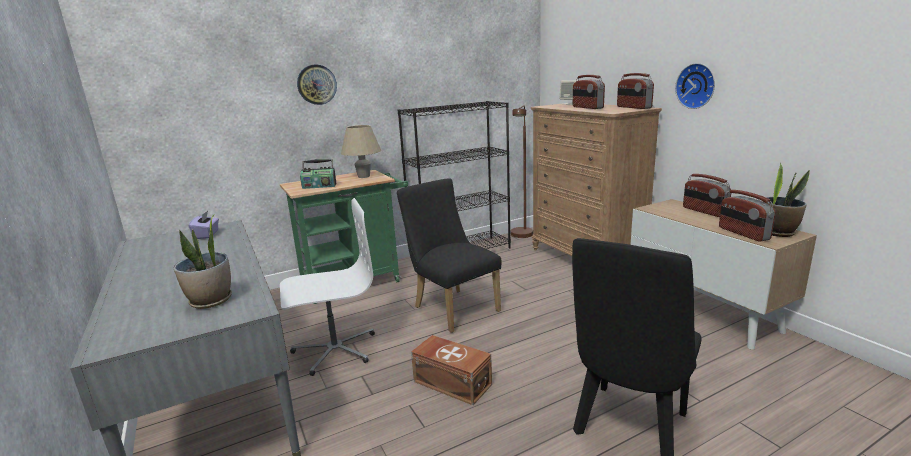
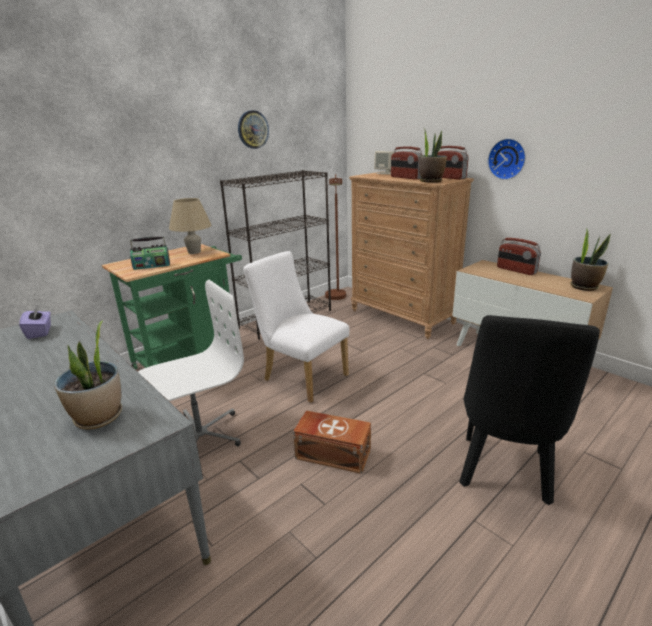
camera: 15 degrees left, 5 degrees up
wall clock [297,64,337,105] -> wall clock moved to [238,110,269,149]
black chair [397,179,501,333] -> white chair [243,251,350,403]
radio [719,190,776,242] -> none
none -> potted plant [419,127,447,183]

